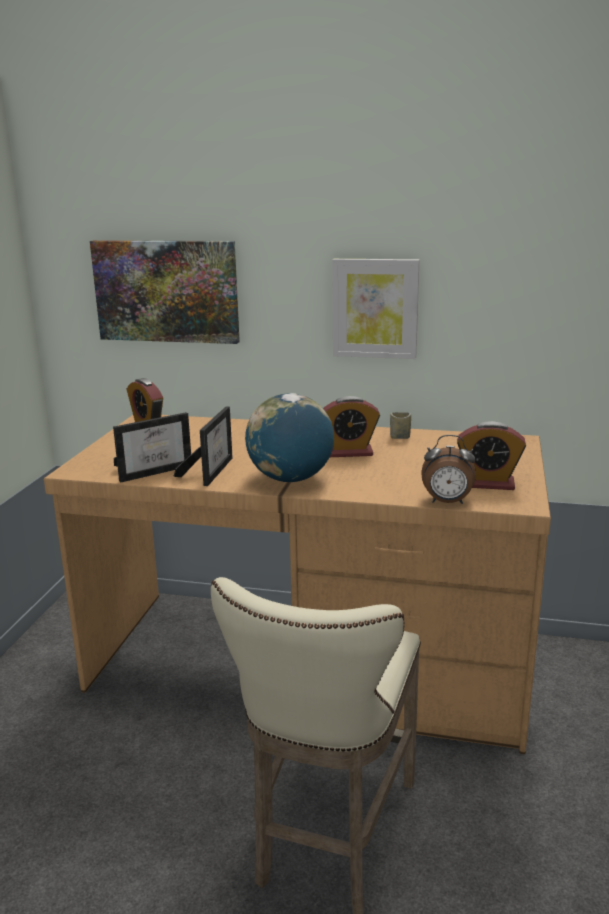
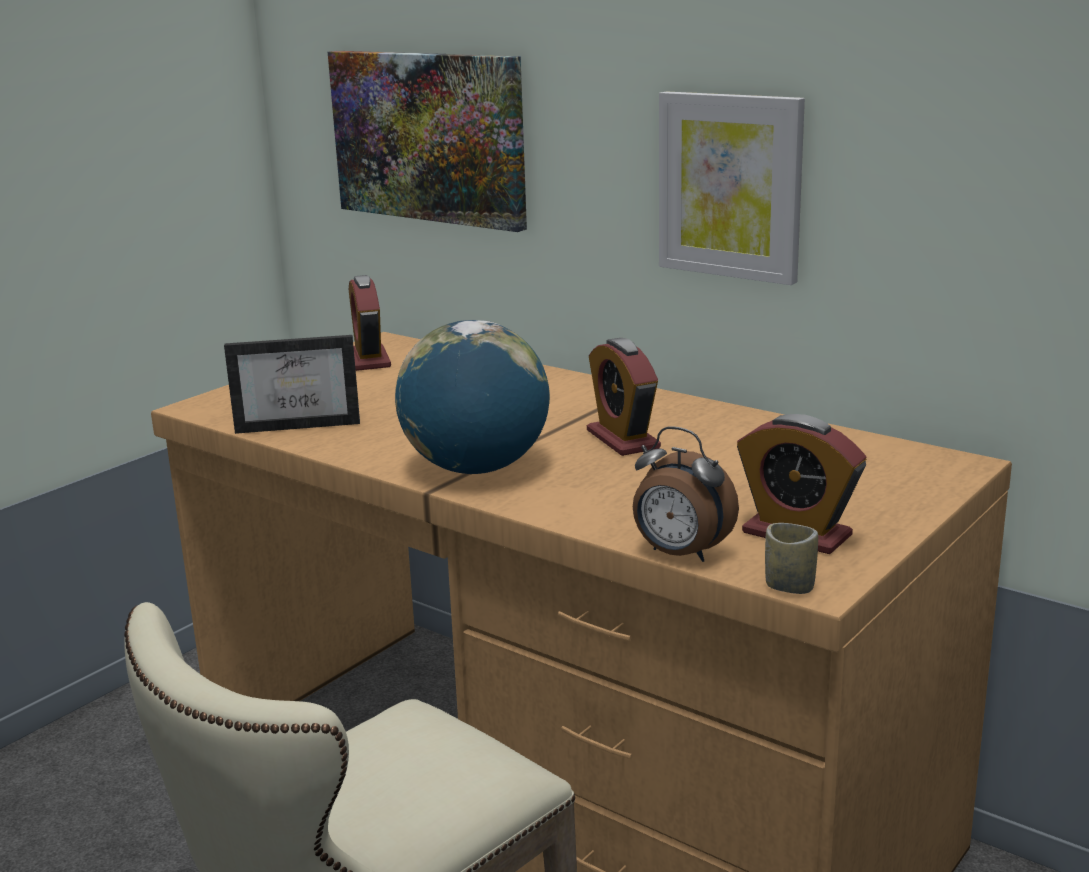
camera: 25 degrees right, 0 degrees up
picture frame [174,407,233,486] -> none
alarm clock [323,396,380,457] -> alarm clock turned 45 degrees clockwise [587,338,661,456]
cup [390,412,411,439] -> cup moved to [765,523,818,594]

